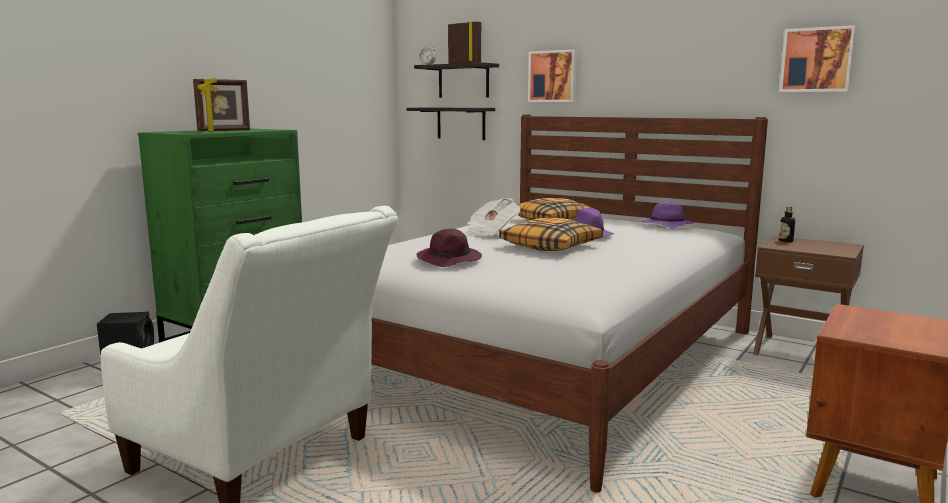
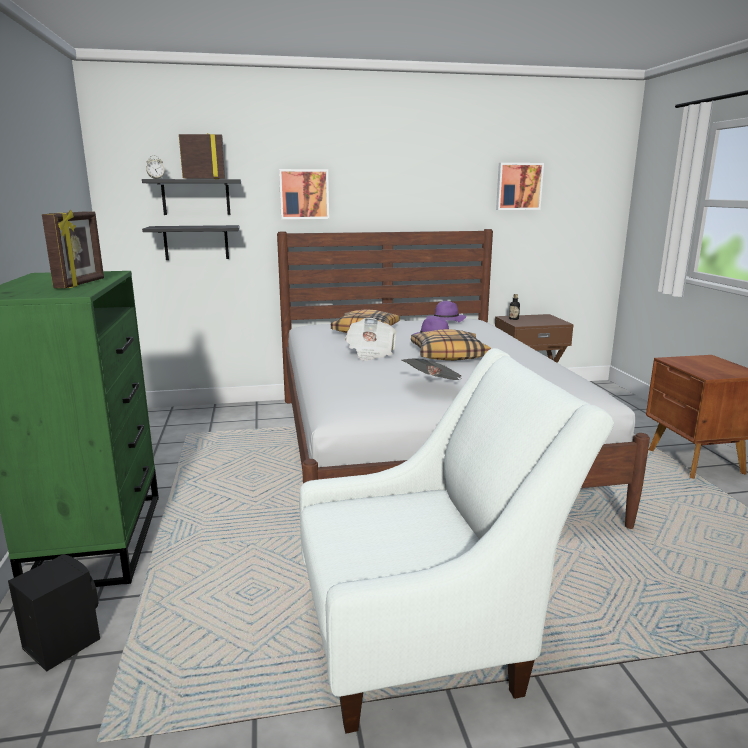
camera: 45 degrees left, 5 degrees up
purple hat [416,229,482,267] -> newspaper [402,358,463,380]

